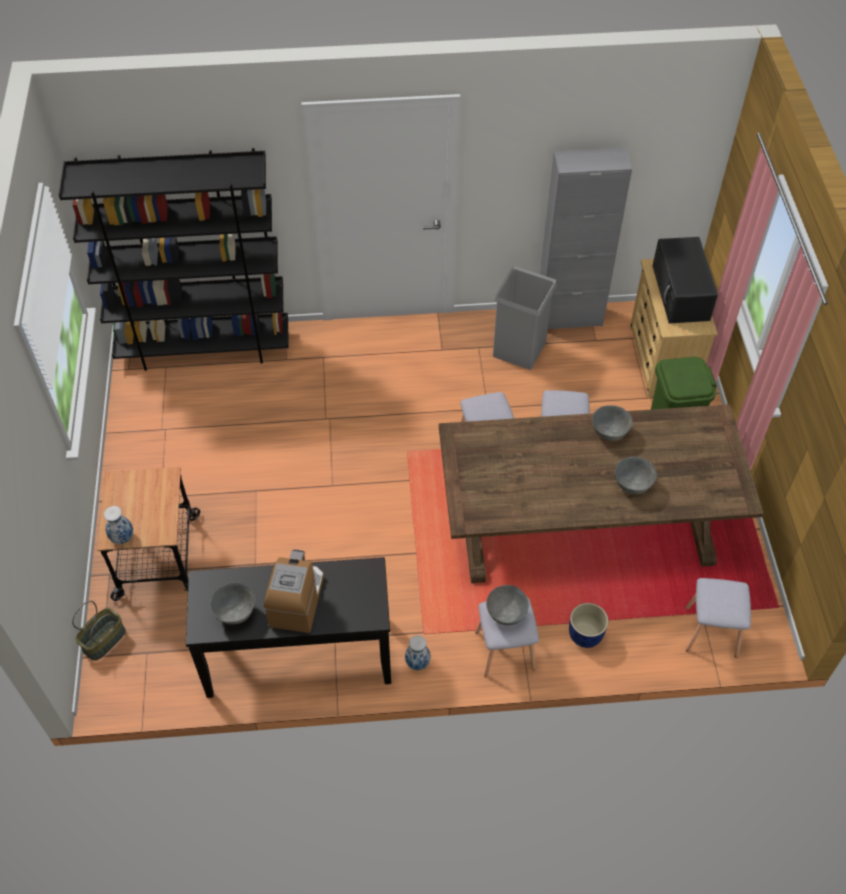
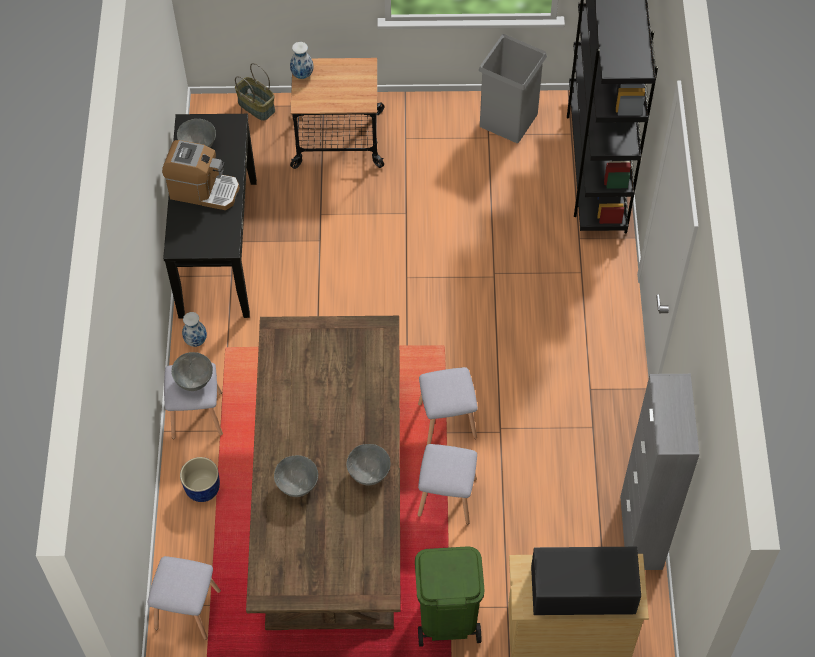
camera: 95 degrees right, 5 degrees up
grey trash can [493,266,557,370] -> grey trash can moved to [479,34,547,143]

